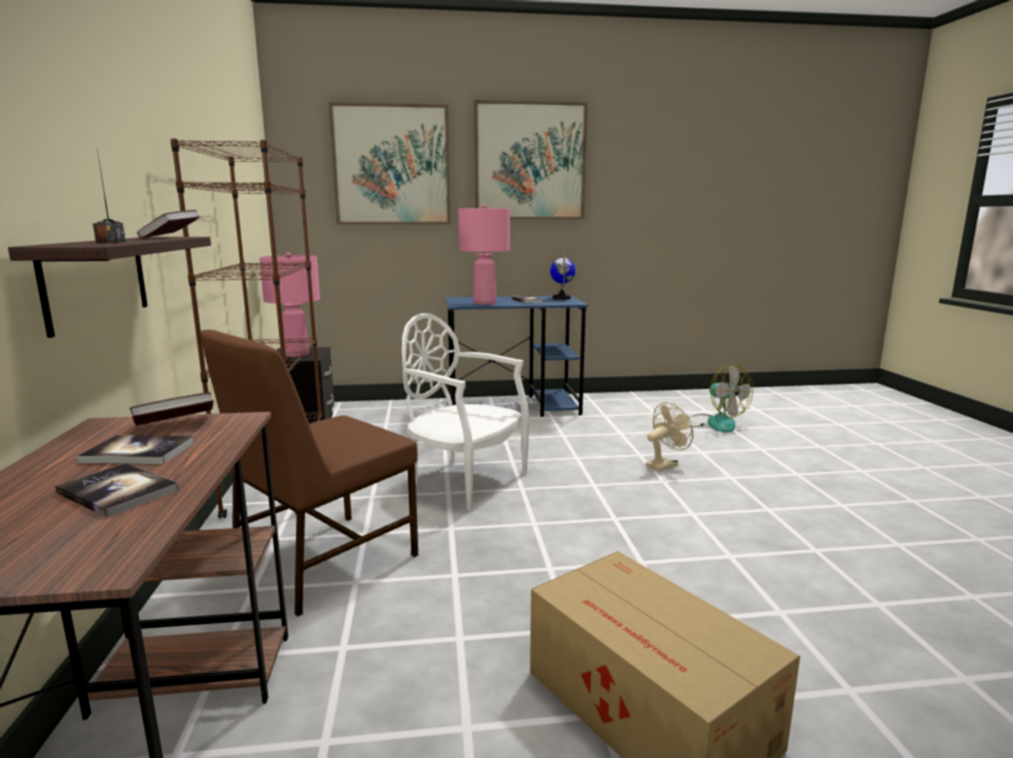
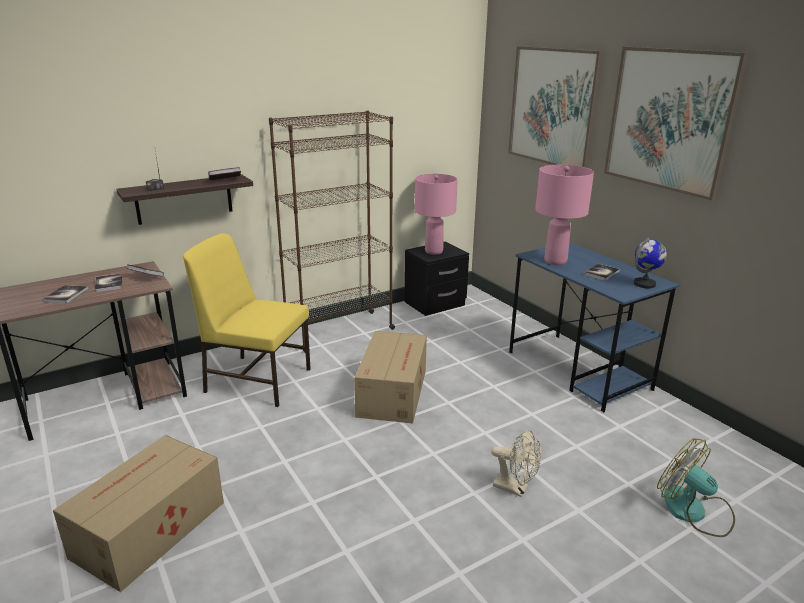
camera: 65 degrees right, 10 degrees up
brown chair [200,330,418,617] -> yellow chair [183,233,311,407]
white chair [402,313,530,511] -> cardboard box [354,331,427,423]
fan [687,364,753,432] -> fan turned 105 degrees clockwise [657,438,735,537]

